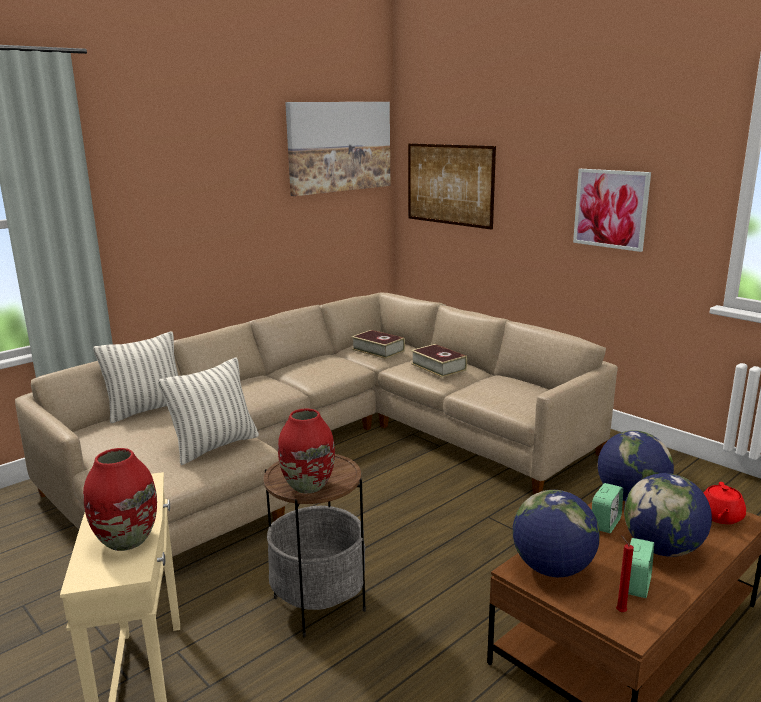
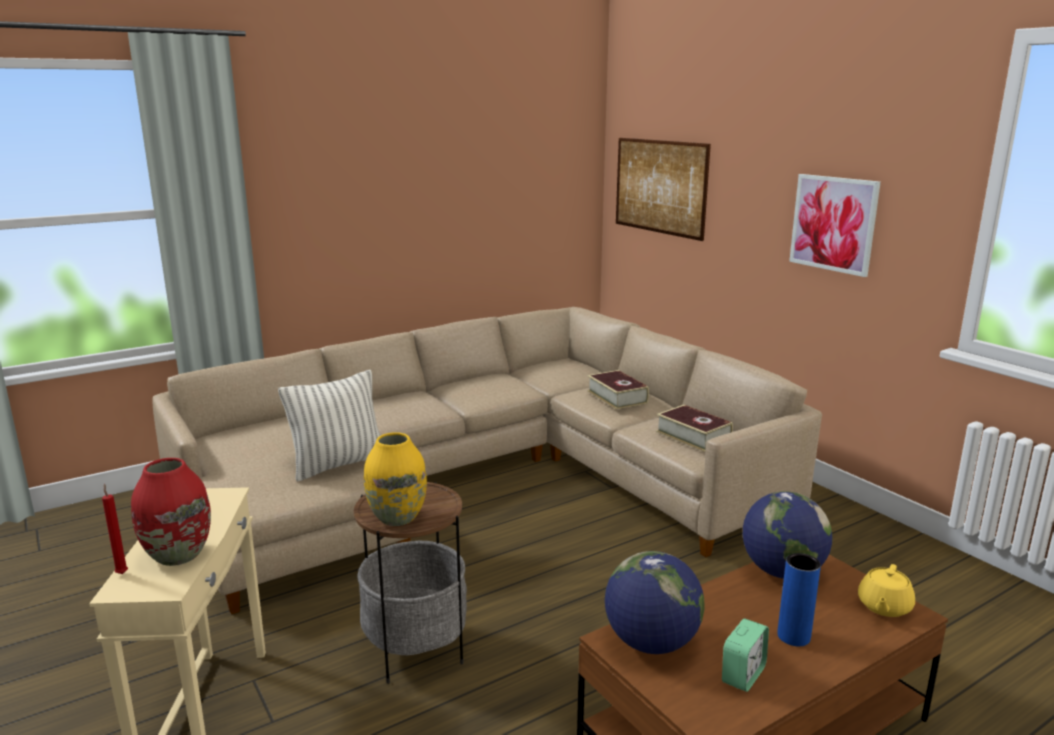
camera: 10 degrees right, 0 degrees up
pillow [93,331,178,423] -> none
red vase [278,409,335,494] -> yellow vase [364,432,427,526]
picture [285,102,390,196] -> none
book [351,330,405,359] -> book moved to [656,405,733,452]
alarm clock [592,483,623,533] -> none
red candle [616,535,634,612] -> red candle moved to [102,484,128,574]
globe [624,473,712,557] -> blue vase [777,553,821,646]
red teapot [704,482,746,524] -> yellow teapot [858,564,915,617]

